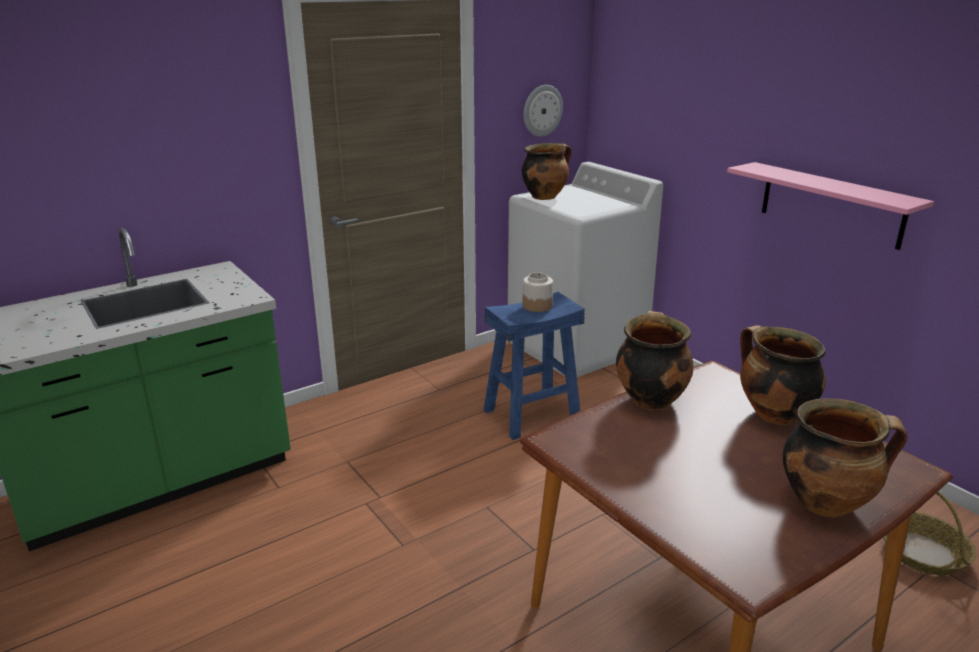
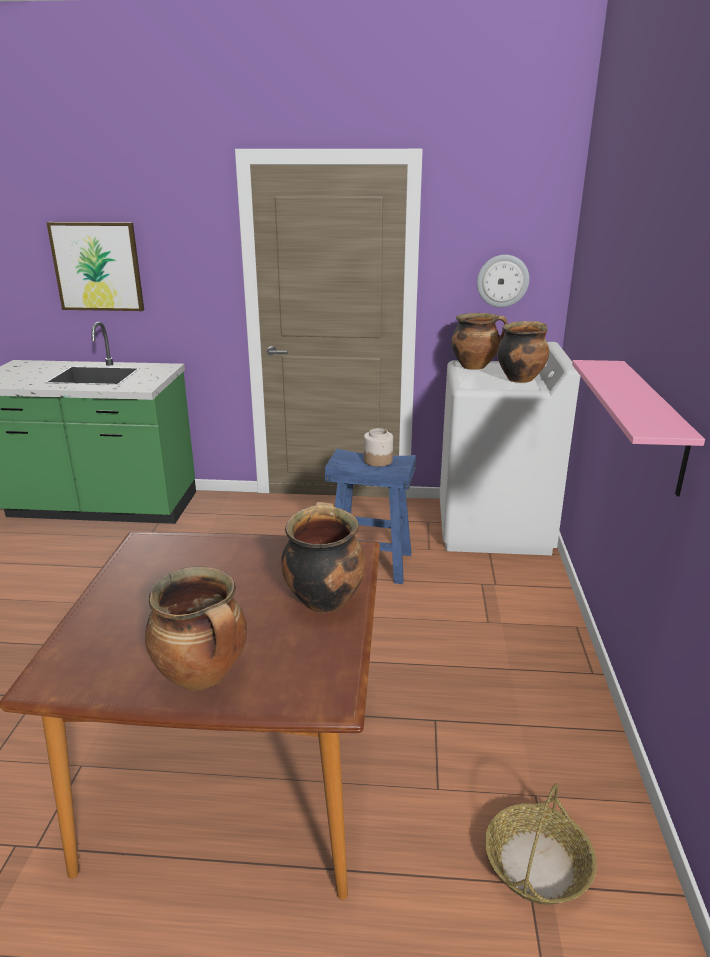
camera: 40 degrees right, 0 degrees up
cooking pot [616,311,693,410] -> cooking pot moved to [497,321,549,383]
none -> picture [46,222,144,311]

